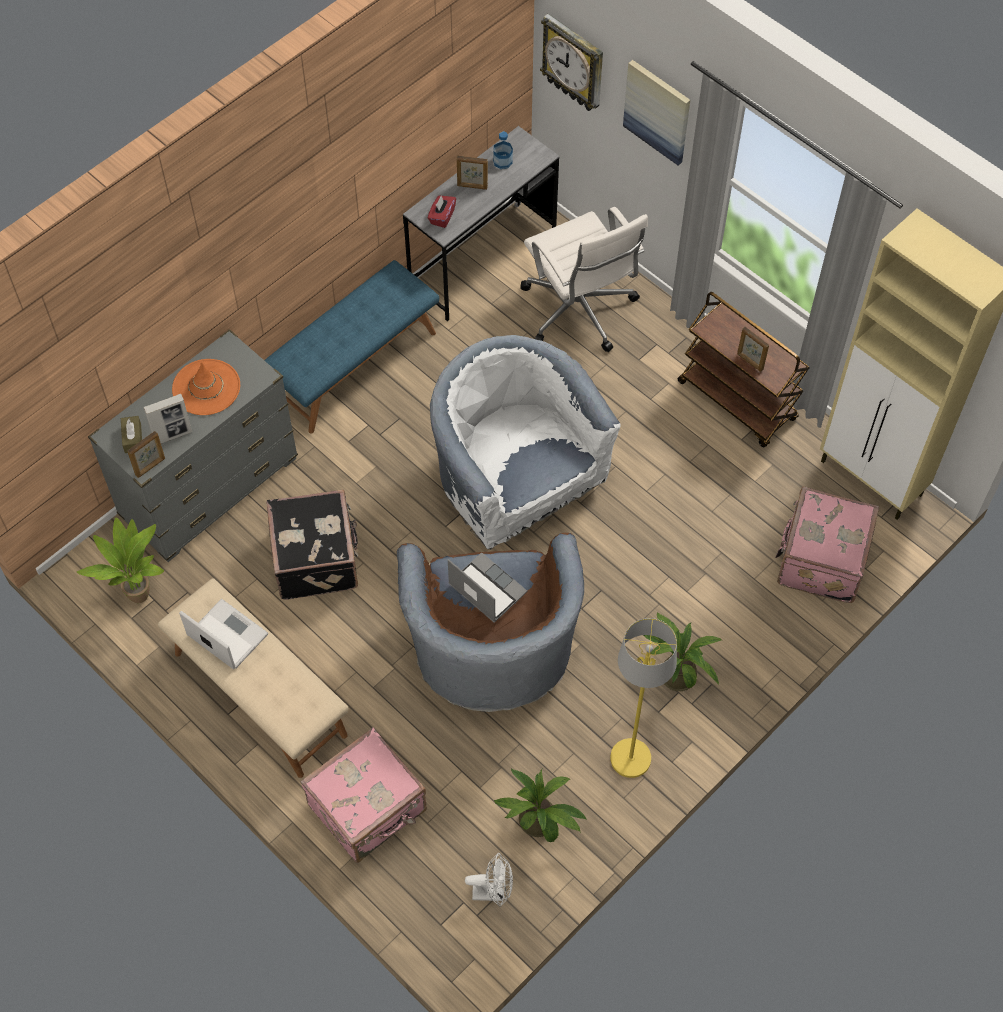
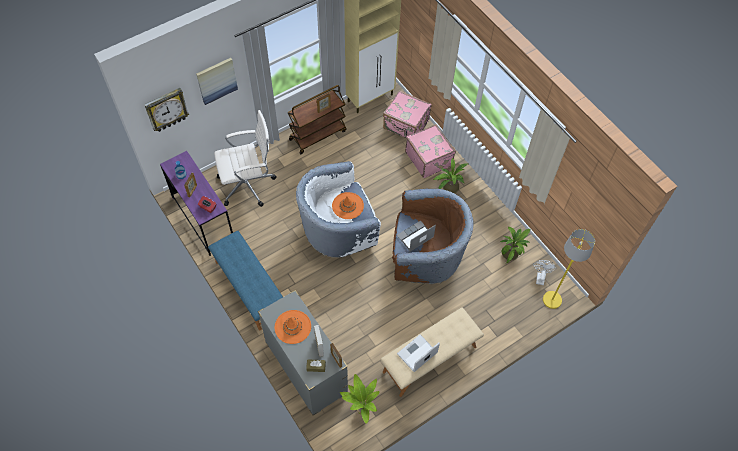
camera: 80 degrees left, 0 degrees up
black suitcase [266,490,358,600] -> none
pink suitcase [301,728,427,863] -> pink suitcase moved to [405,124,456,178]
grey desk [403,126,559,321] -> purple desk [160,151,233,256]
yellow floor lamp [610,618,677,778] -> yellow floor lamp moved to [543,229,595,309]
none -> orange hat [332,192,364,219]

